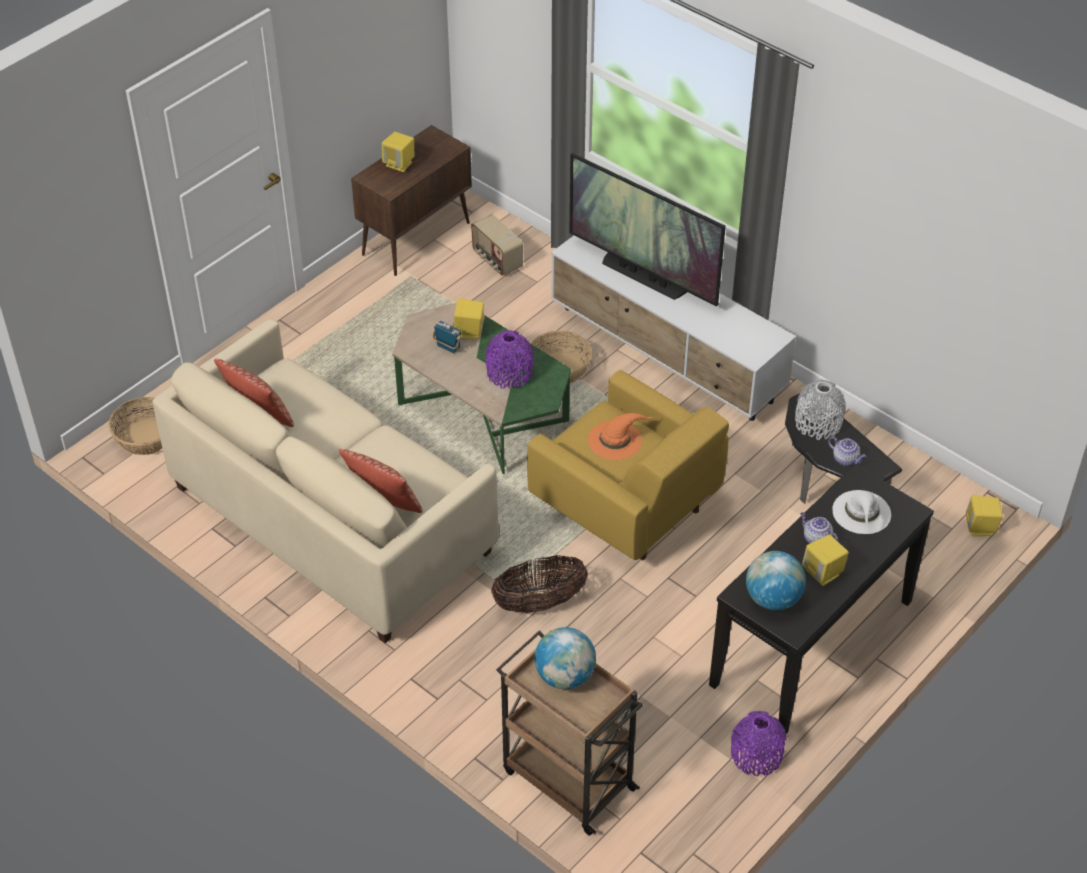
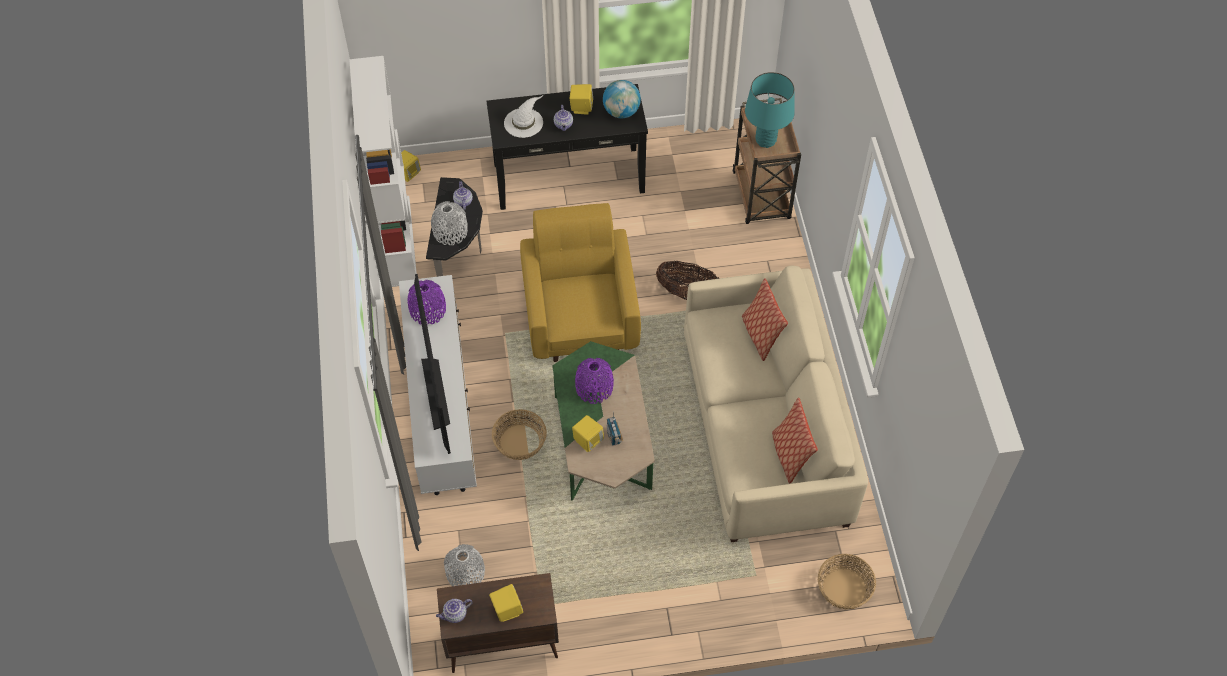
camera: 140 degrees left, 10 degrees up
radio [471,214,523,276] -> grey vase [444,544,485,586]
globe [535,627,596,689] -> turquoise table lamp [745,72,795,148]
orange hat [588,413,653,460] -> none
purple vase [731,711,787,776] -> purple vase moved to [407,280,446,325]
none -> white bookcase [349,56,417,287]
none -> teapot [436,599,473,623]

